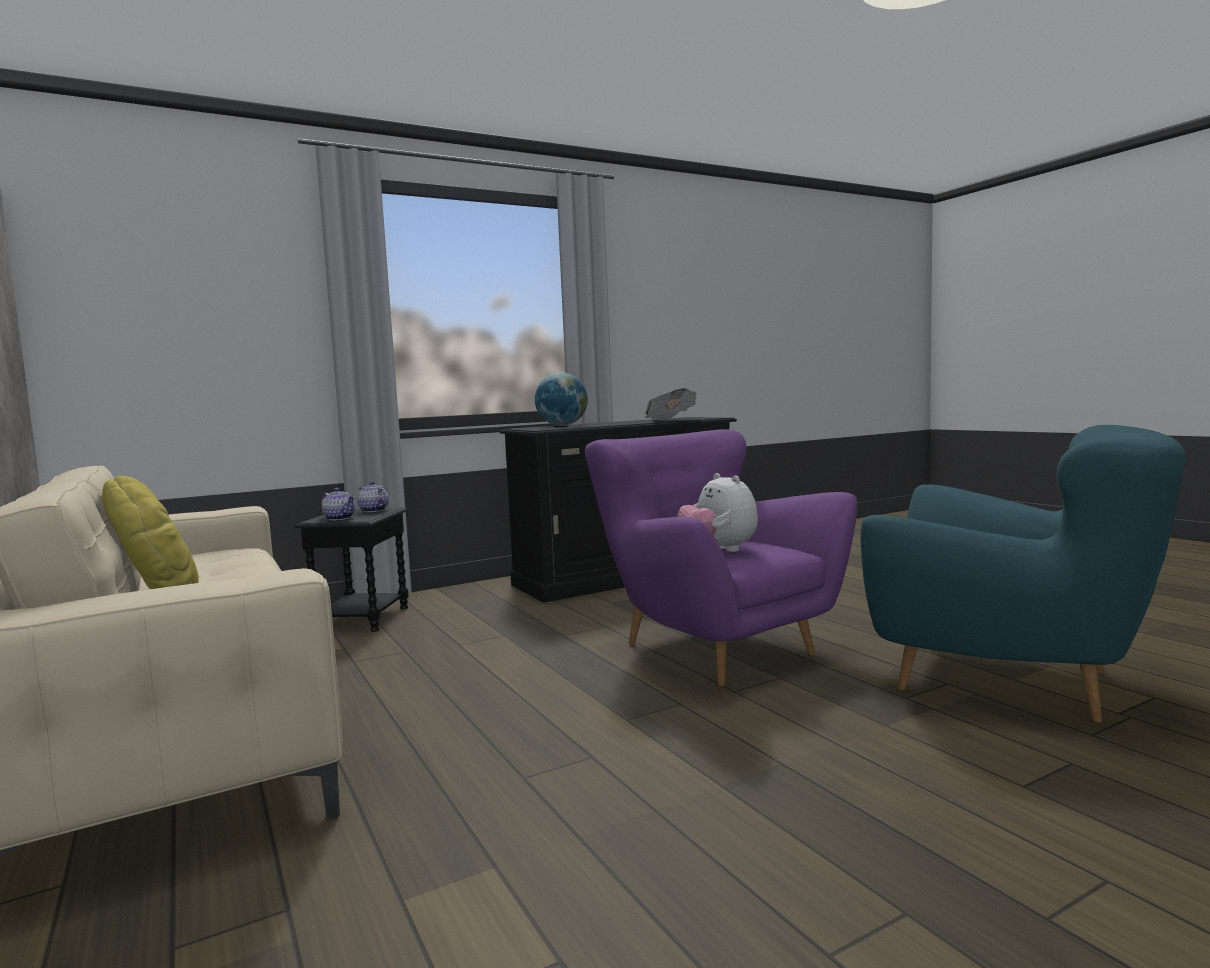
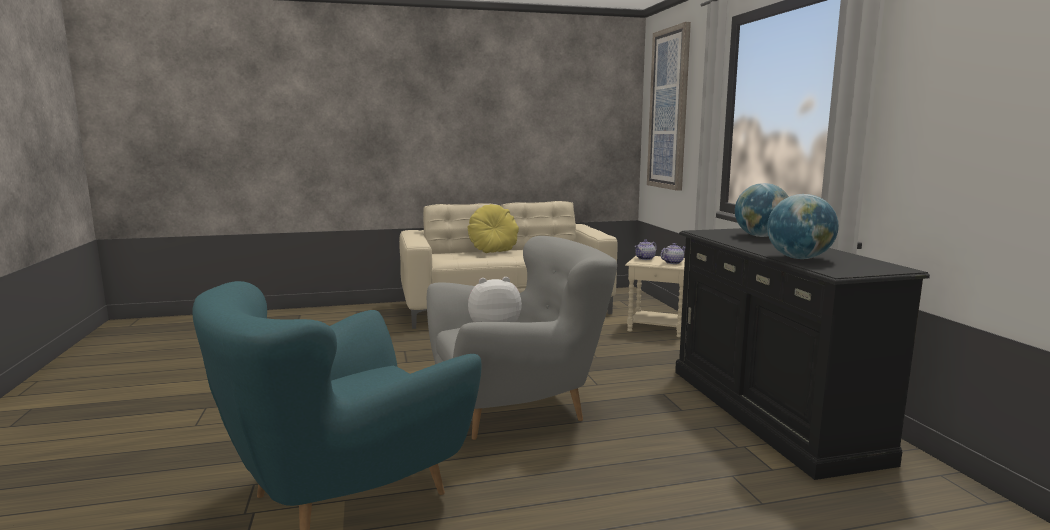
camera: 105 degrees right, 5 degrees up
black side table [294,507,409,632] -> beige side table [625,256,685,337]
purple armchair [585,429,857,686] -> grey armchair [427,236,617,440]
newspaper [645,388,697,420] -> globe [767,194,839,259]
none -> picture [647,22,691,191]

